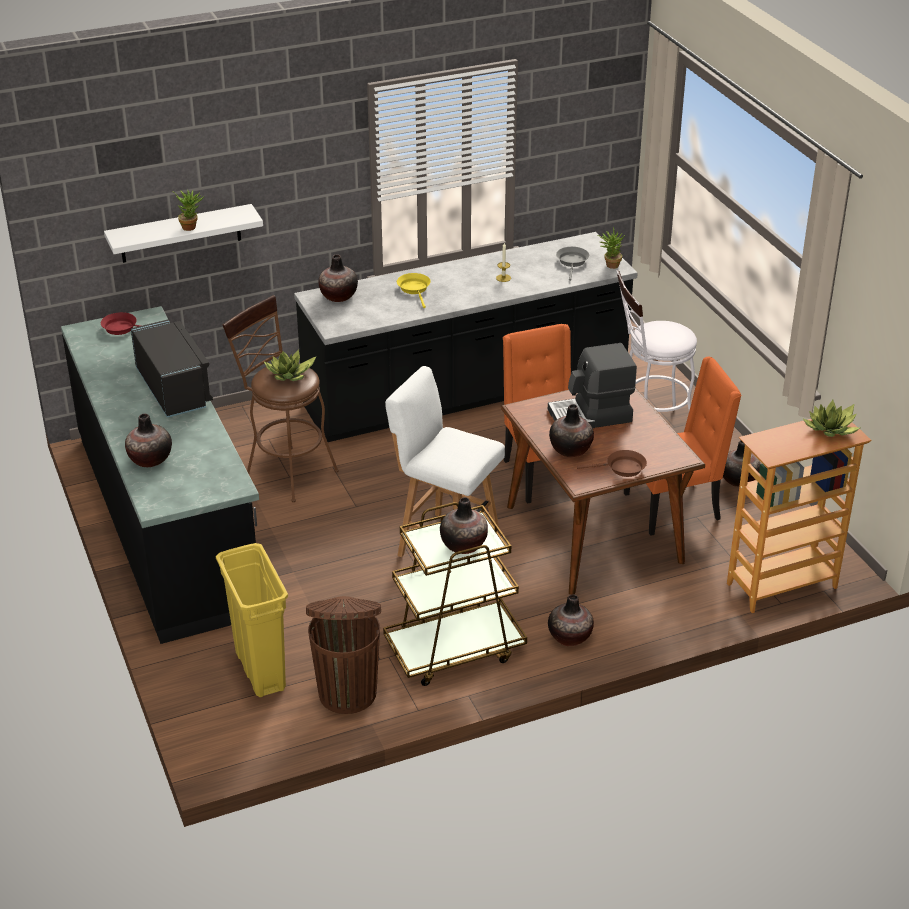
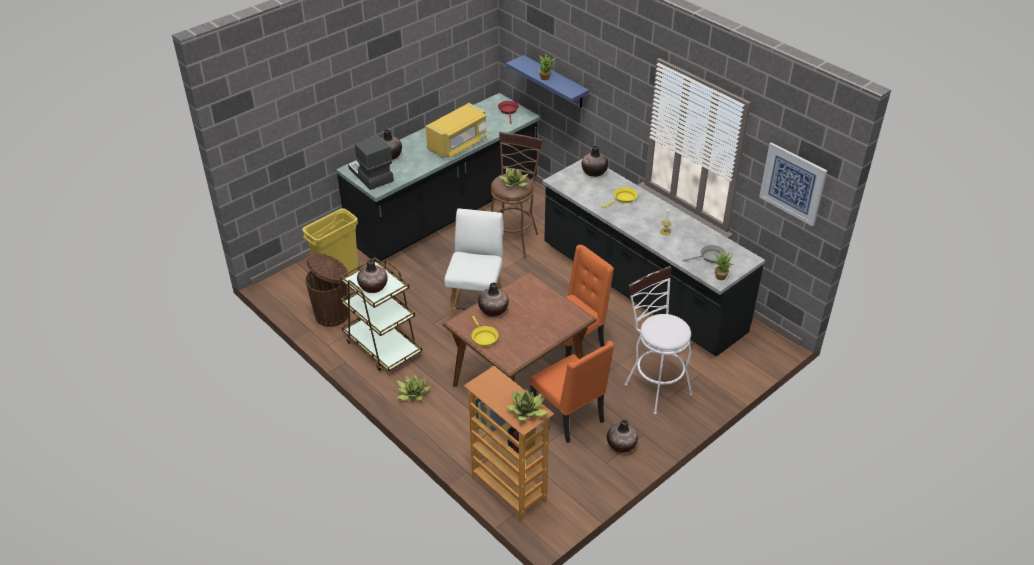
camera: 70 degrees right, 5 degrees up
white shelf [104,204,263,263] -> blue shelf [506,55,589,108]
black microwave [131,319,213,418] -> yellow microwave [426,103,487,158]
coffee machine [548,343,637,428] -> coffee machine moved to [348,136,394,190]
vase [548,595,594,646] -> potted plant [397,374,431,401]
brown frying pan [577,450,647,477] -> yellow frying pan [471,316,499,347]
none -> picture [759,142,828,226]

